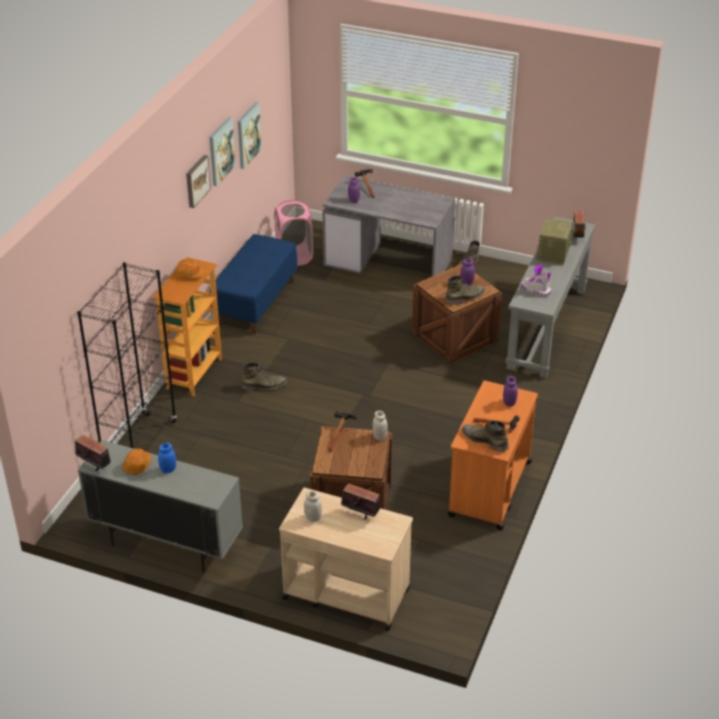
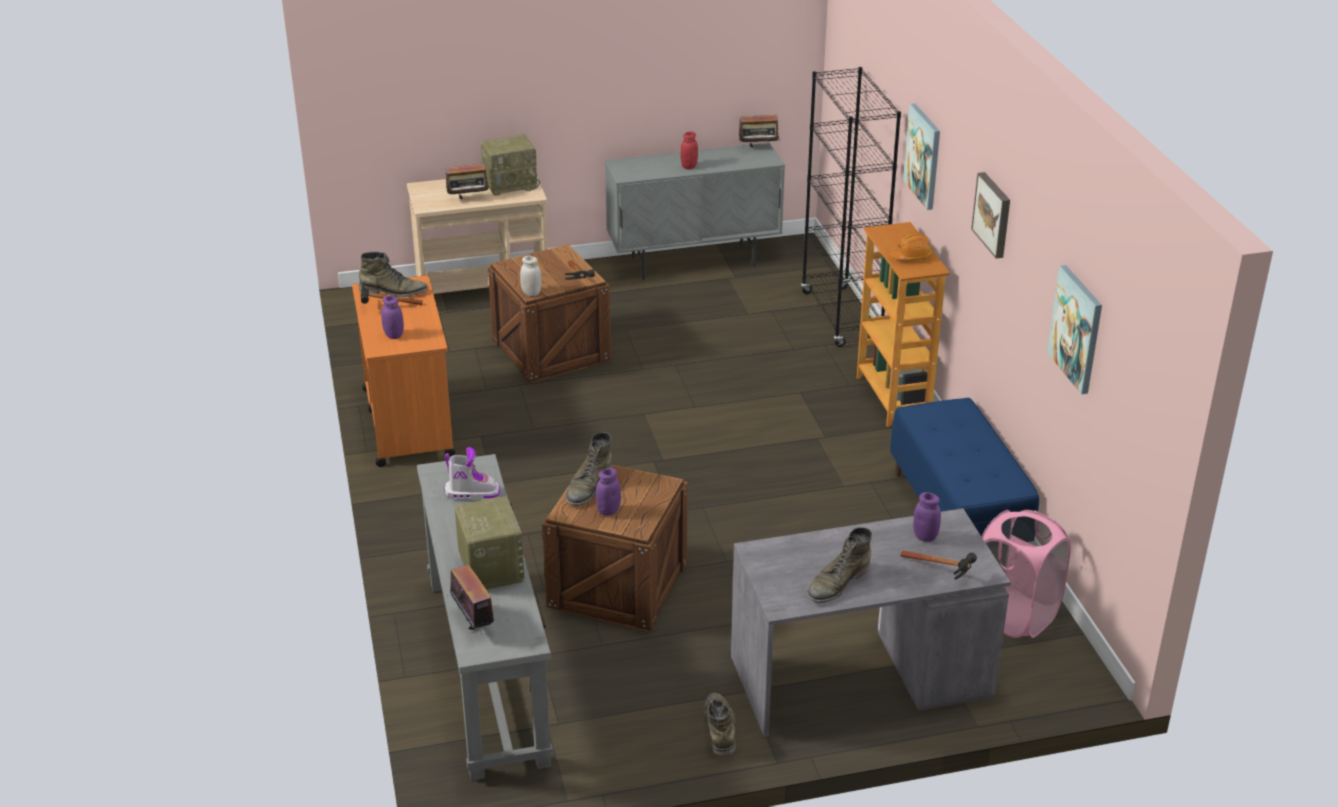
camera: 145 degrees right, 5 degrees down
orange hard hat [123,448,152,475] -> none
blue jar [158,443,176,473] -> red jar [680,132,698,169]
picture [209,117,236,186] -> picture moved to [903,103,940,210]
green boot [242,362,287,391] -> green boot moved to [806,527,872,603]
white jar [304,491,322,522] -> radio [481,134,540,196]

